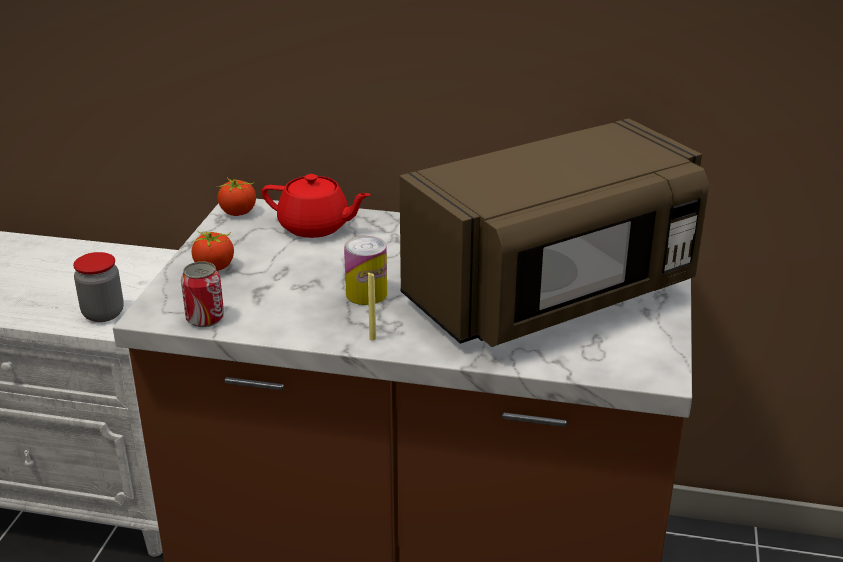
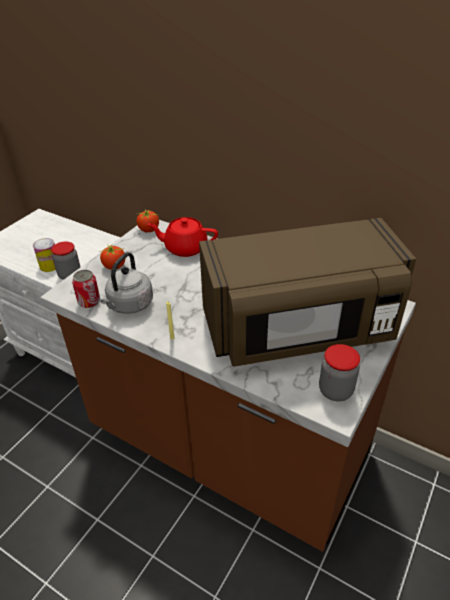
camera: 20 degrees right, 10 degrees up
red teapot [262,174,371,238] -> red teapot turned 150 degrees clockwise [147,217,218,257]
can [344,236,387,305] -> can moved to [33,238,56,272]
none -> grey kettle [100,252,153,314]
none -> jar [319,344,360,401]

